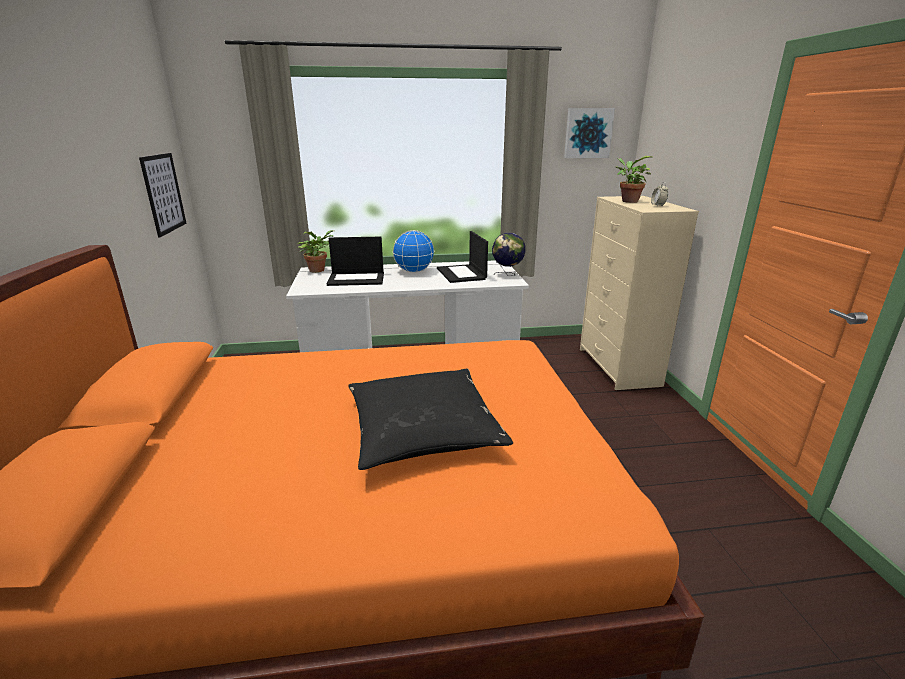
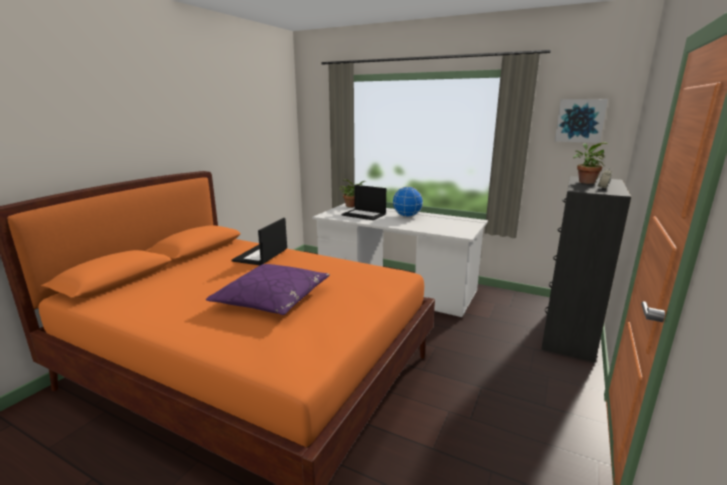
camera: 35 degrees right, 5 degrees down
picture [139,153,186,237] -> none
black pillow [348,368,513,470] -> purple pillow [206,264,330,315]
laptop [437,231,488,283] -> laptop moved to [232,218,287,265]
globe [492,233,525,276] -> none
beige dresser [580,196,699,390] -> black dresser [541,176,631,363]

